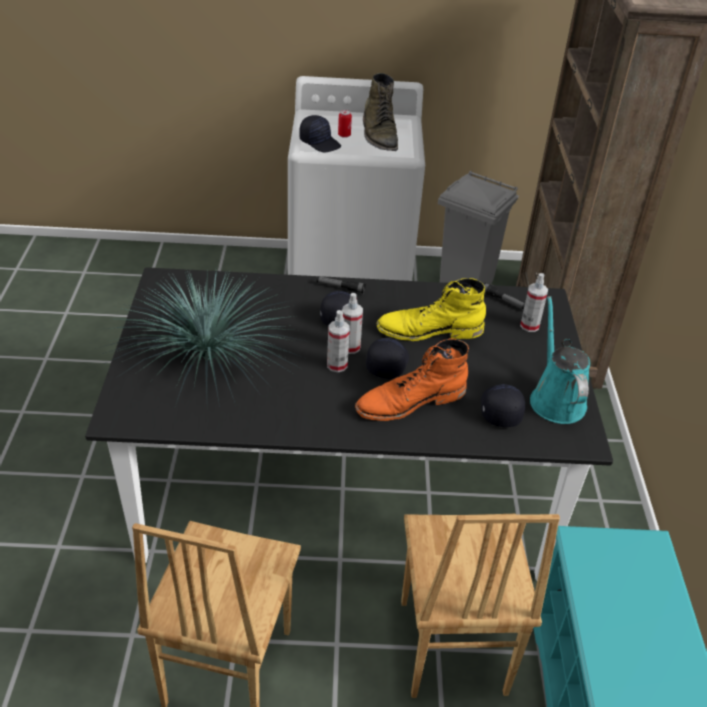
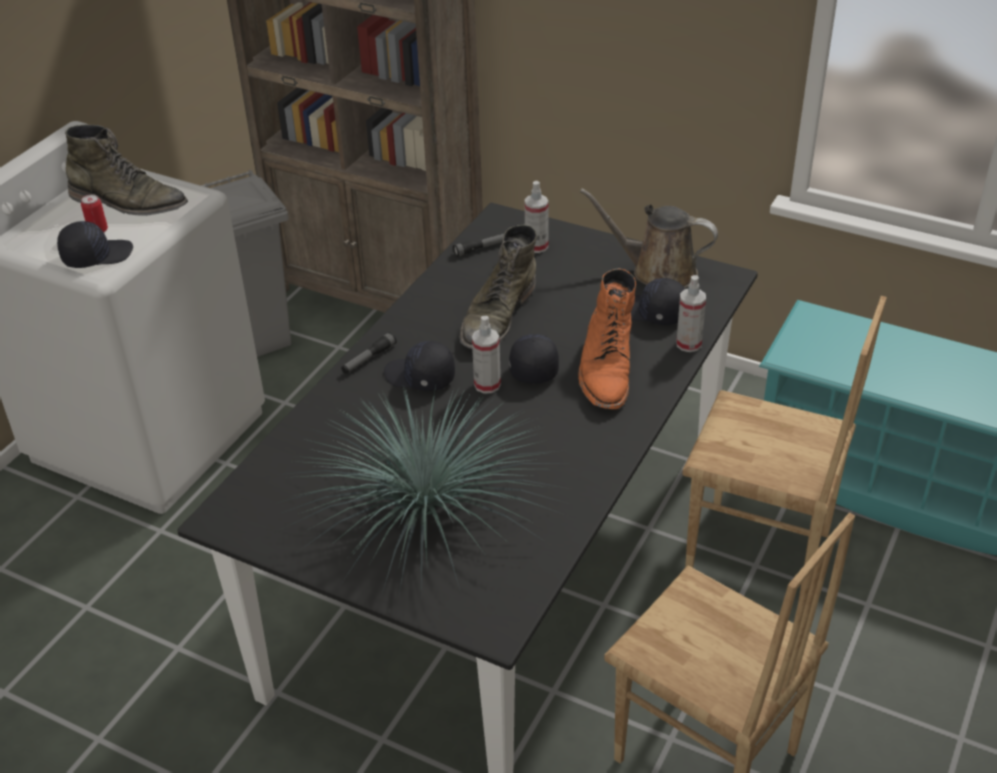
camera: 60 degrees left, 0 degrees up
spray bottle [327,310,350,372] -> spray bottle moved to [676,275,706,352]
black cap [366,338,409,378] -> black cap turned 45 degrees clockwise [509,334,559,384]
yellow boot [377,278,486,341] -> green boot [459,224,537,349]
turquoise watering can [530,296,590,424] -> brown watering can [580,189,718,288]

